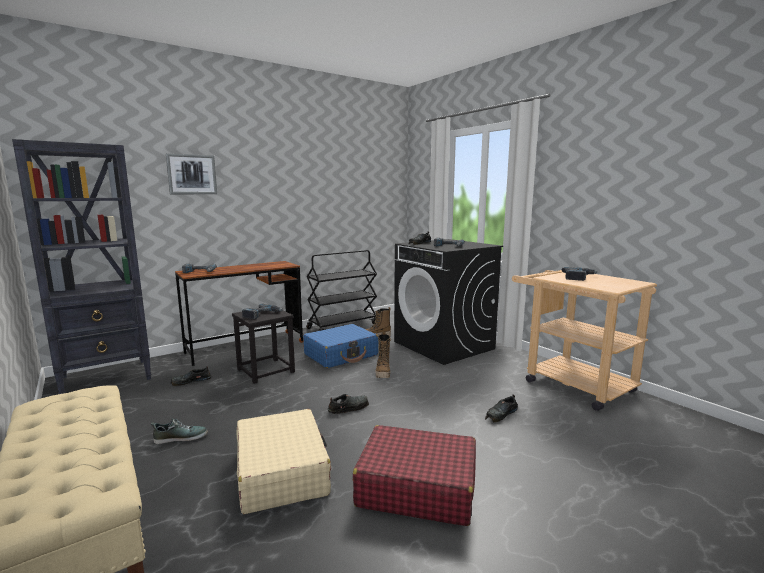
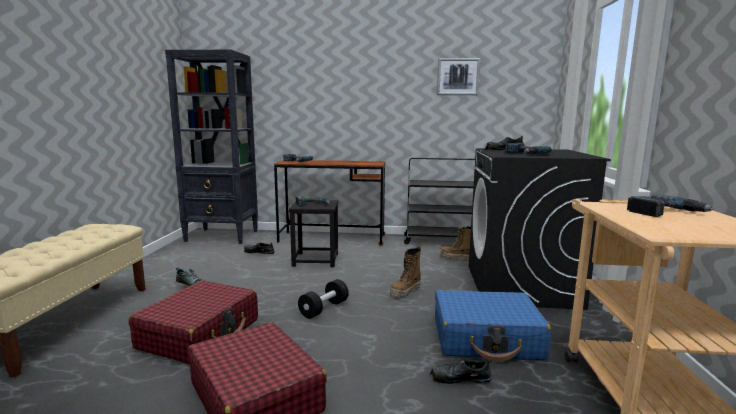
camera: 40 degrees right, 0 degrees up
picture [166,153,217,194] -> picture moved to [437,58,480,95]
beige suitcase [236,409,331,514] -> red suitcase [129,280,258,364]
blue suitcase [303,324,378,368] -> blue suitcase moved to [435,290,551,362]
black shoe [328,394,369,414] -> black dumbbell [298,279,349,319]

